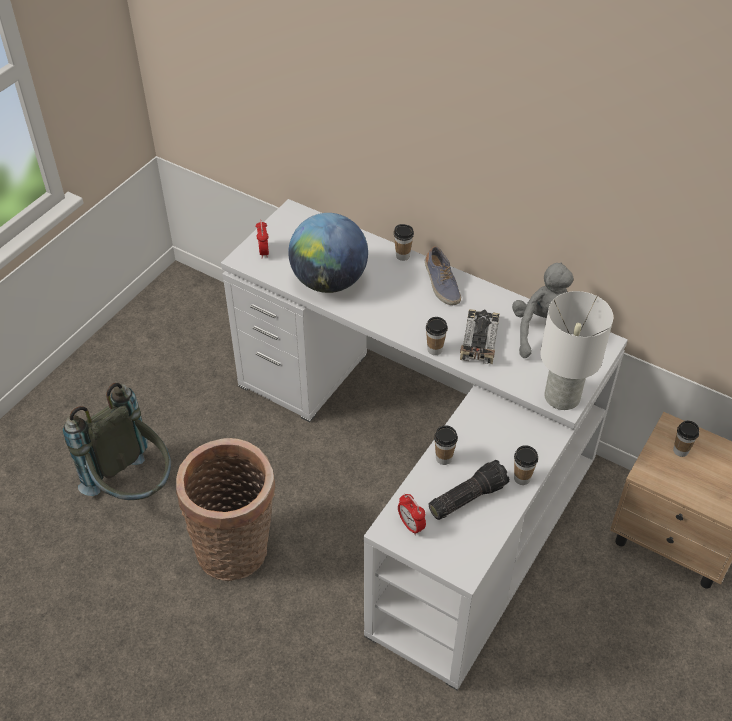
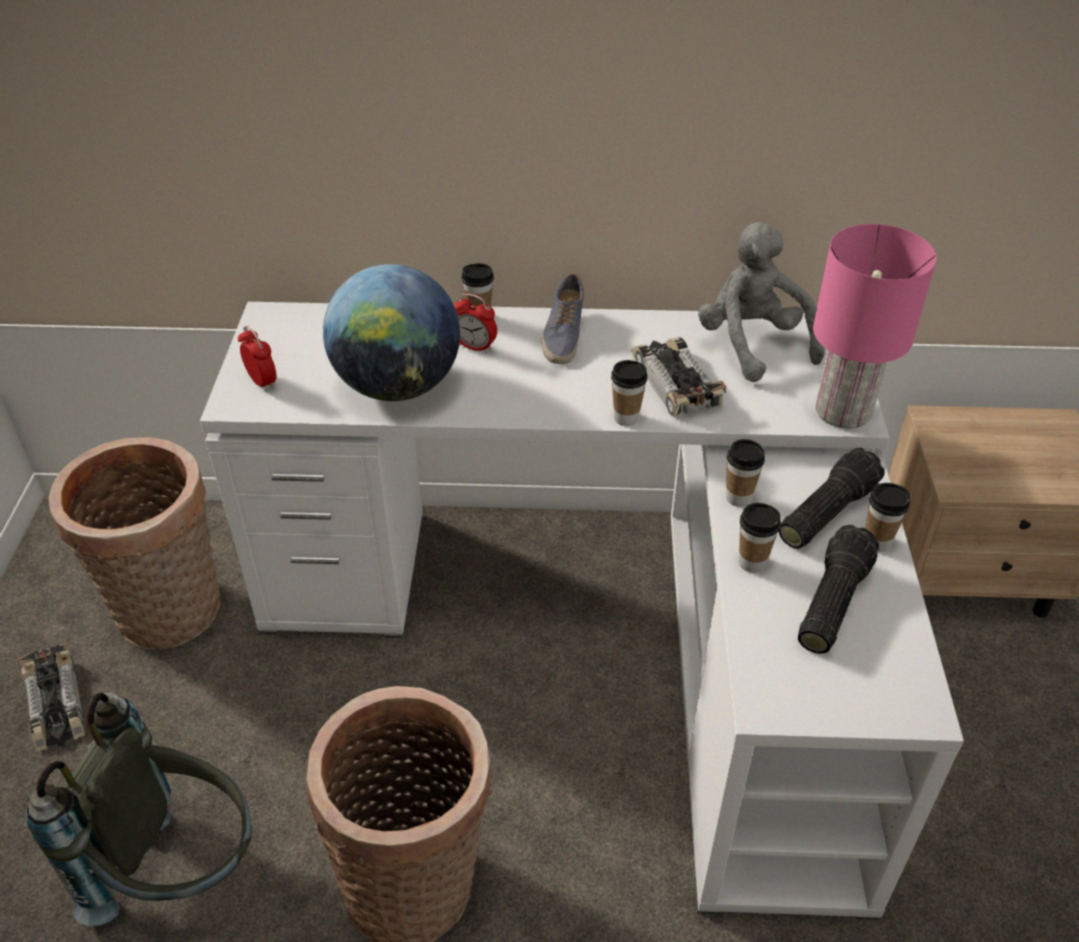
camera: 30 degrees left, 5 degrees down
alarm clock [398,494,426,535] -> alarm clock moved to [454,293,497,353]
shoe [425,246,461,305] -> shoe turned 60 degrees clockwise [541,273,584,364]
white table lamp [540,291,613,410] -> pink table lamp [813,224,936,429]
cup [673,421,699,457] -> cup moved to [726,439,765,507]
none -> toy car [17,642,85,751]
none -> basket [48,437,220,650]
none -> flashlight [778,448,884,549]

